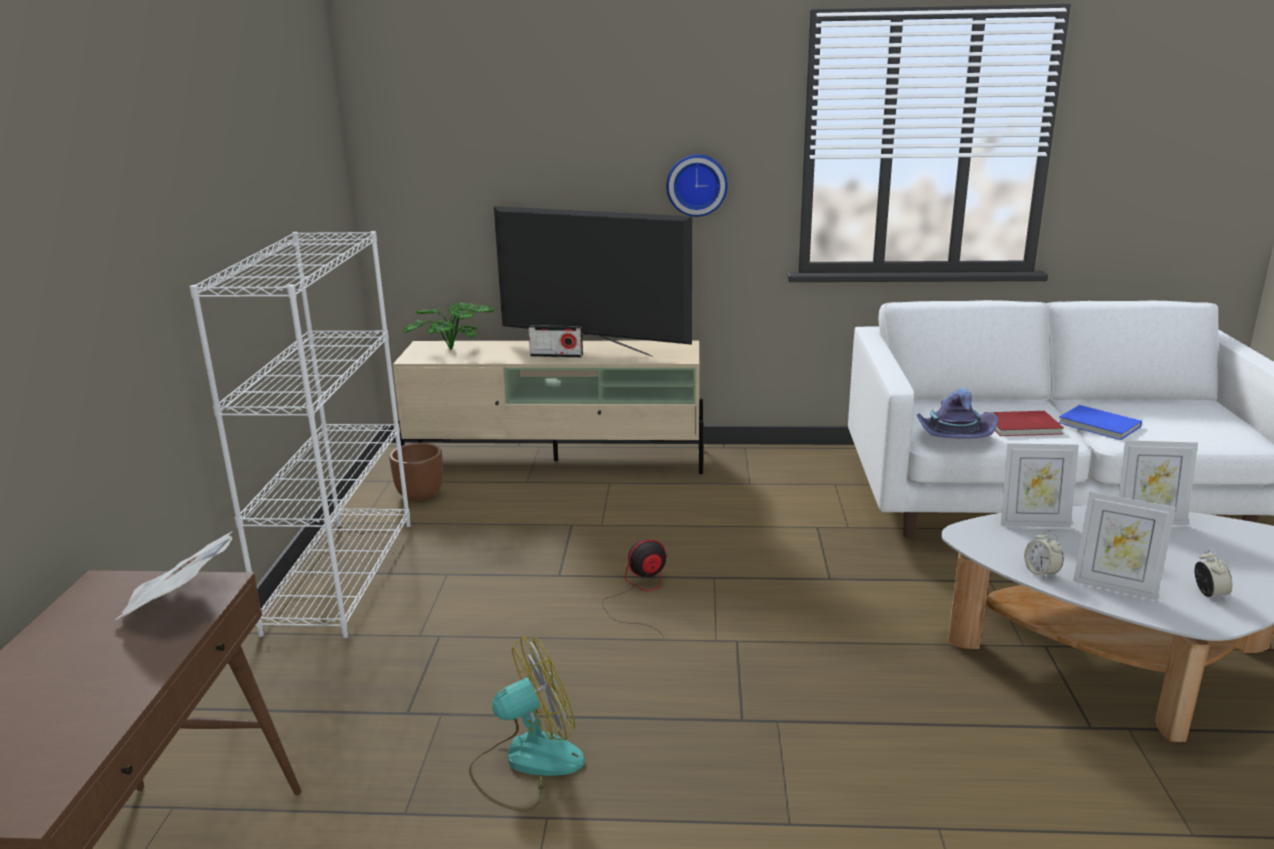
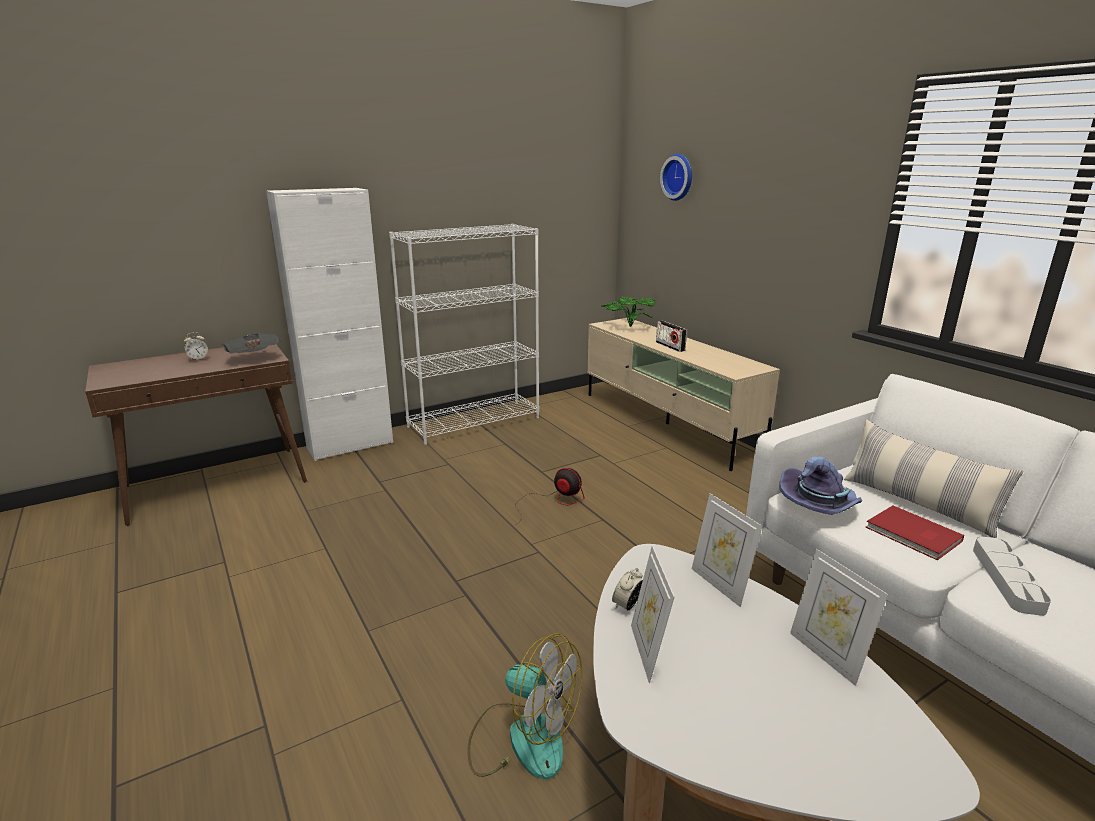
camera: 55 degrees right, 0 degrees up
brown planter [389,443,443,502] -> none
fan [469,636,585,812] -> fan moved to [467,633,582,780]
television [494,206,692,357] -> none
wall clock [666,154,728,217] -> wall clock moved to [660,154,692,201]
blue book [1058,405,1142,440] -> grey tray [973,536,1051,616]
alarm clock [1195,550,1232,601] -> alarm clock moved to [184,332,208,361]
none -> white cabinet [266,188,393,461]
none -> pillow [844,419,1023,538]

